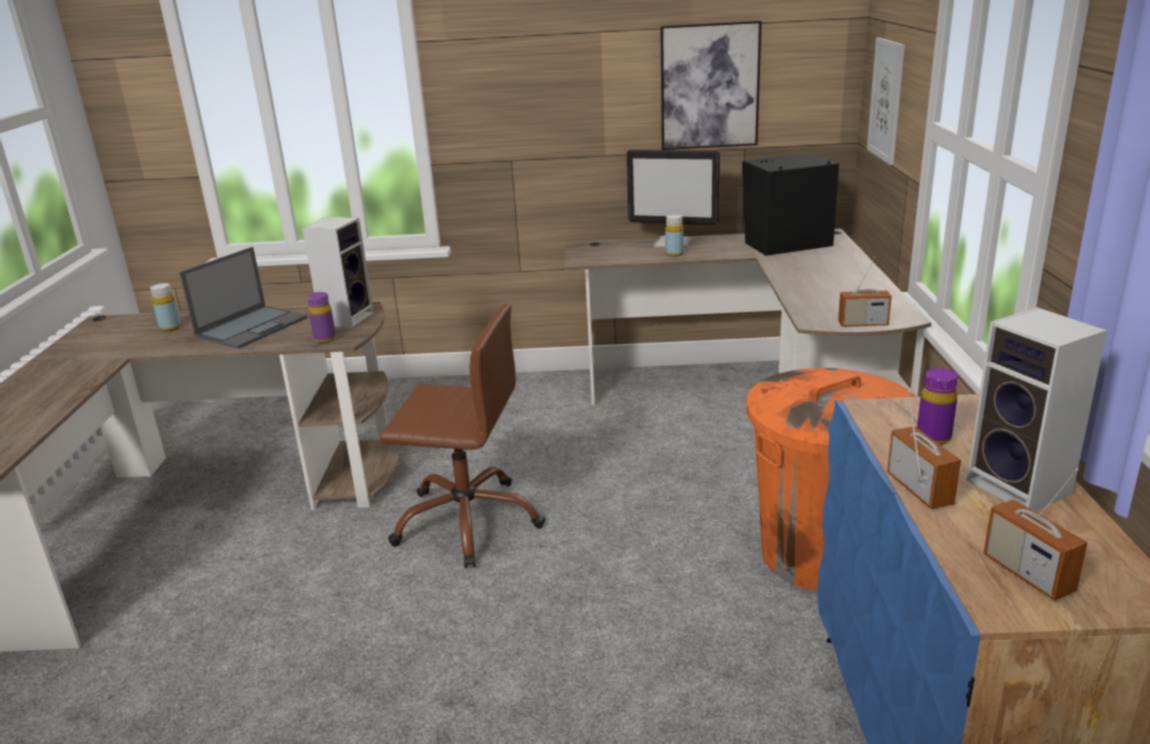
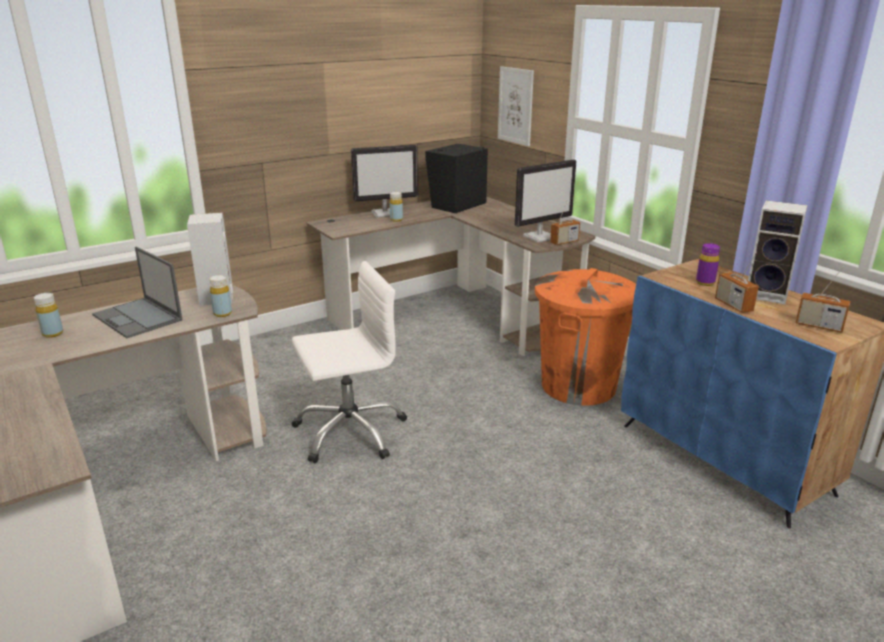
camera: 35 degrees left, 0 degrees up
laptop [179,247,307,349] -> laptop turned 135 degrees clockwise [92,247,183,338]
purple bottle [308,292,336,343] -> yellow bottle [209,275,232,317]
brown office chair [380,303,545,568] -> white office chair [291,261,407,463]
picture [660,20,762,150] -> none
radio [887,390,961,509] -> radio turned 150 degrees counterclockwise [715,252,759,313]
none -> monitor [515,159,576,242]

